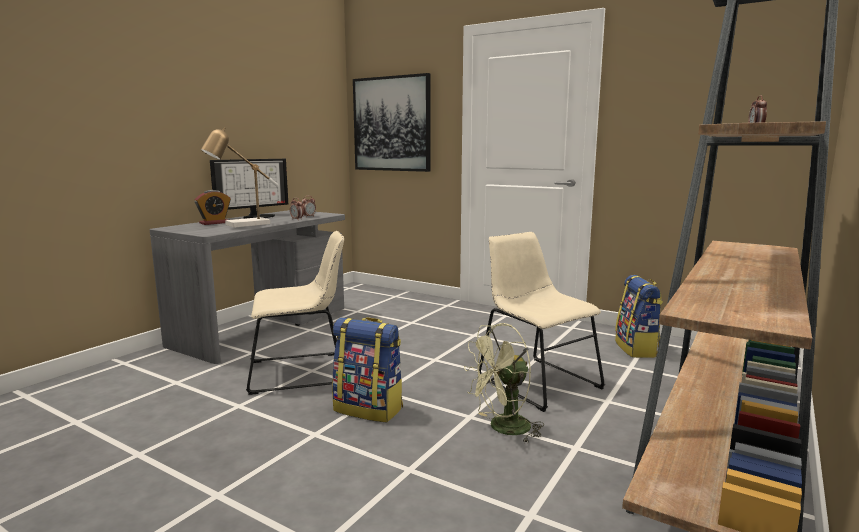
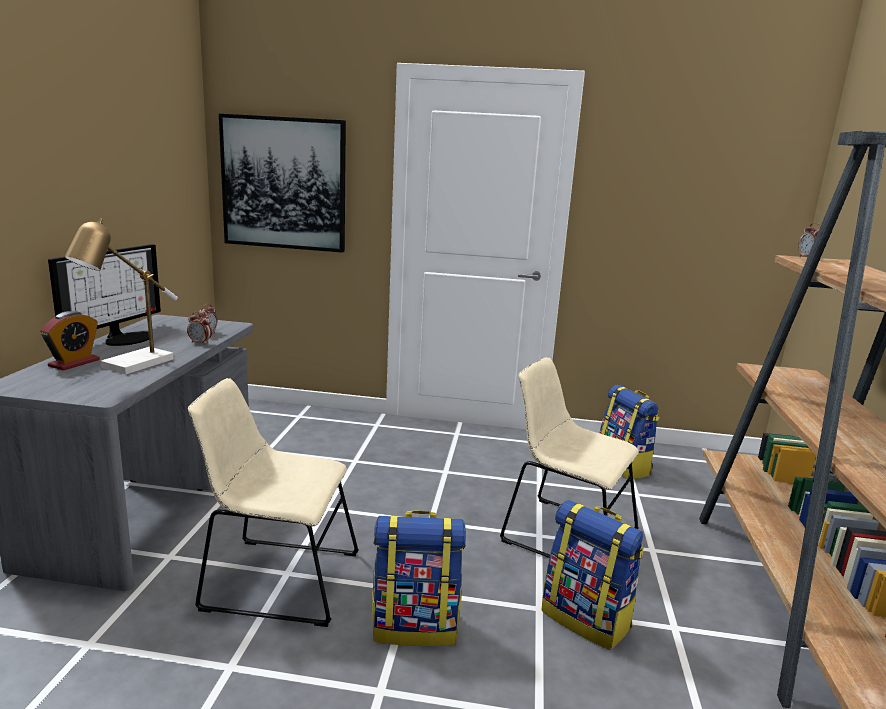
camera: 25 degrees left, 5 degrees up
beige chair [246,231,344,395] -> beige chair turned 135 degrees counterclockwise [188,378,359,627]
green fan [464,323,544,442] -> backpack [542,500,644,650]

